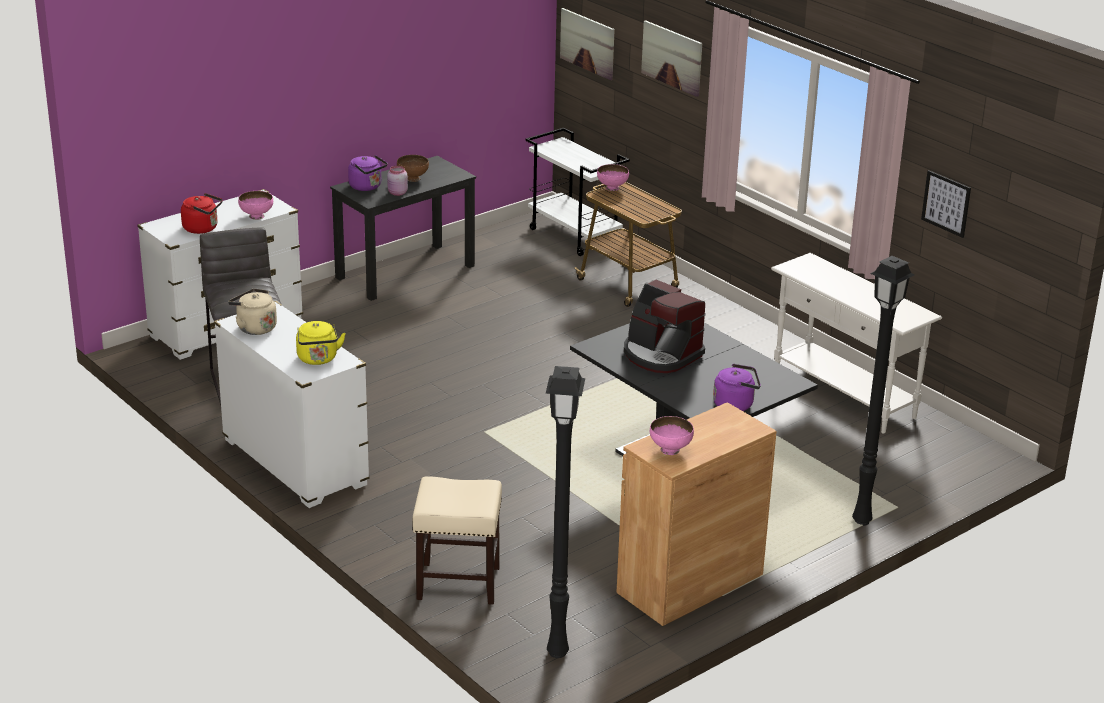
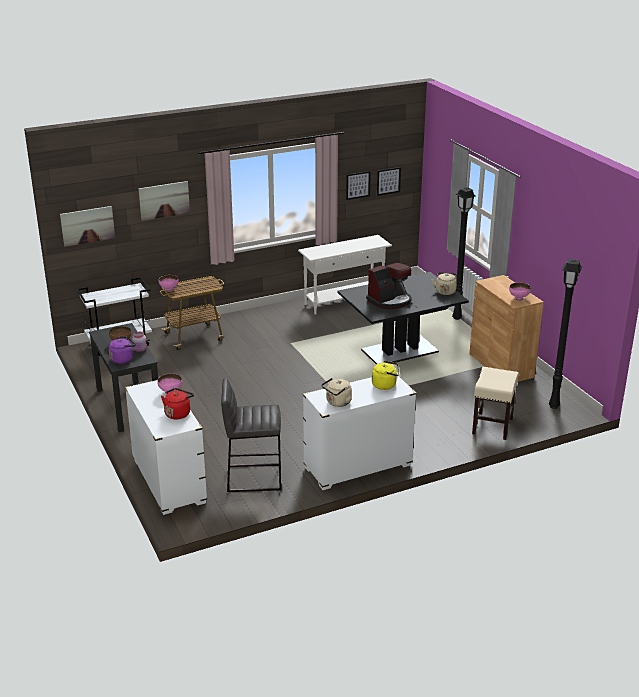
camera: 75 degrees left, 0 degrees up
purple kettle [713,364,761,411] -> beige kettle [432,272,457,295]
none -> picture [377,167,401,196]

